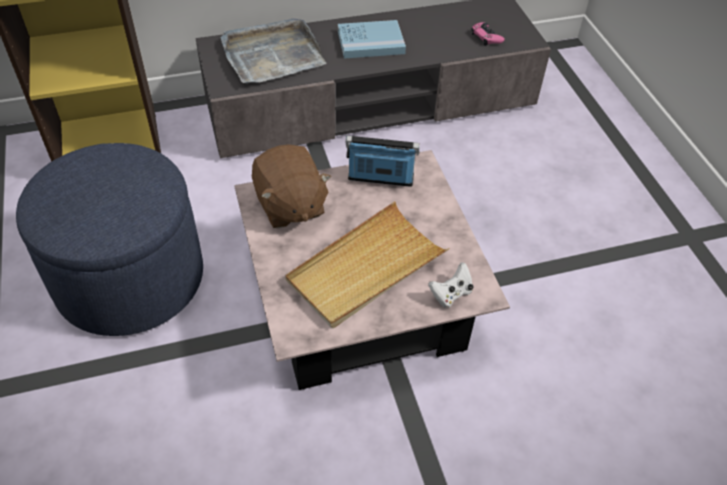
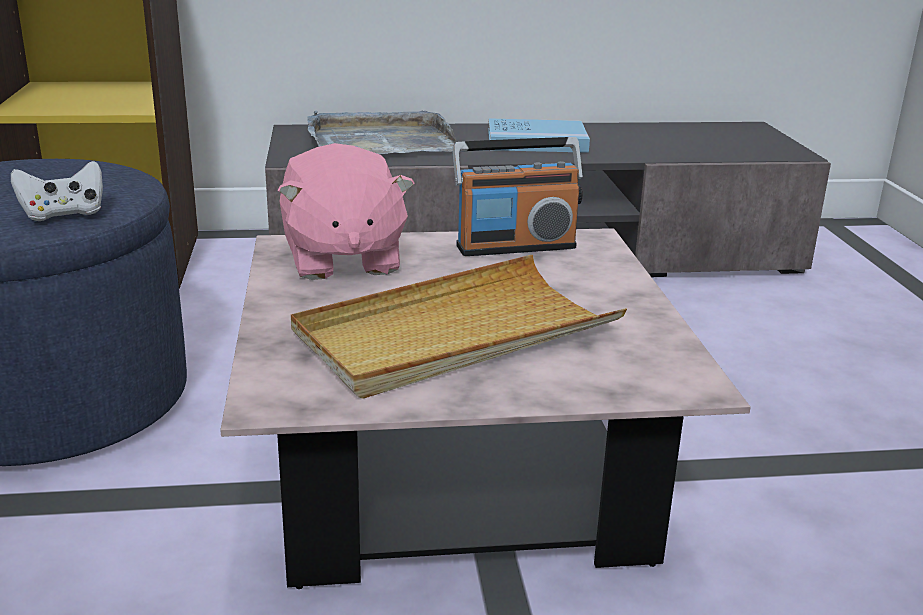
camera: 10 degrees right, 25 degrees down
brown plush toy [252,144,331,228] -> pink plush toy [278,143,415,280]
radio [345,136,420,187] -> radio turned 150 degrees clockwise [452,137,583,256]
white game controller [428,262,473,308] -> white game controller moved to [11,161,103,221]
pink game controller [472,22,505,46] -> none

